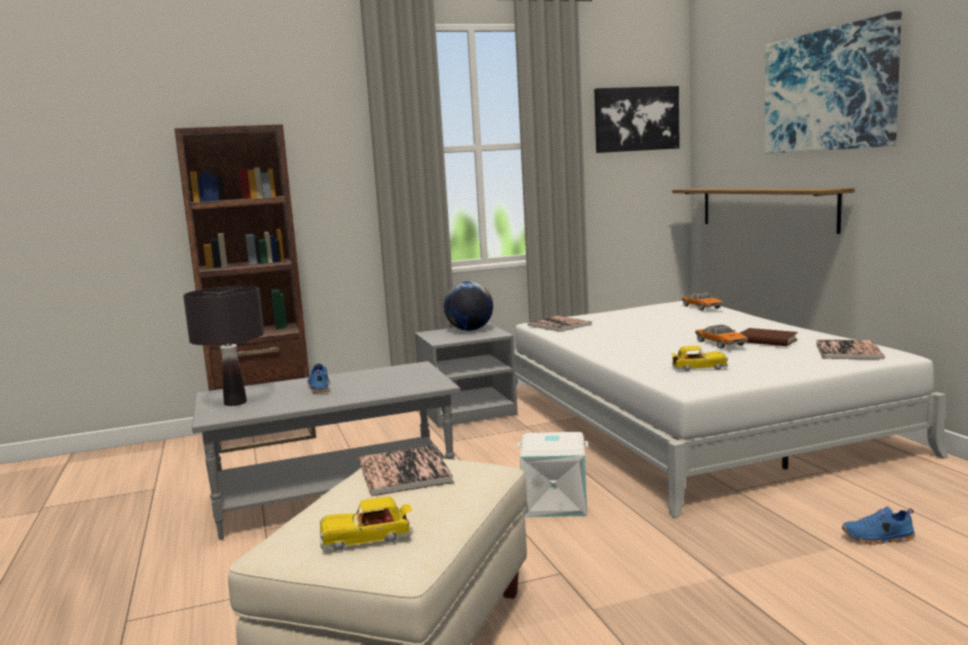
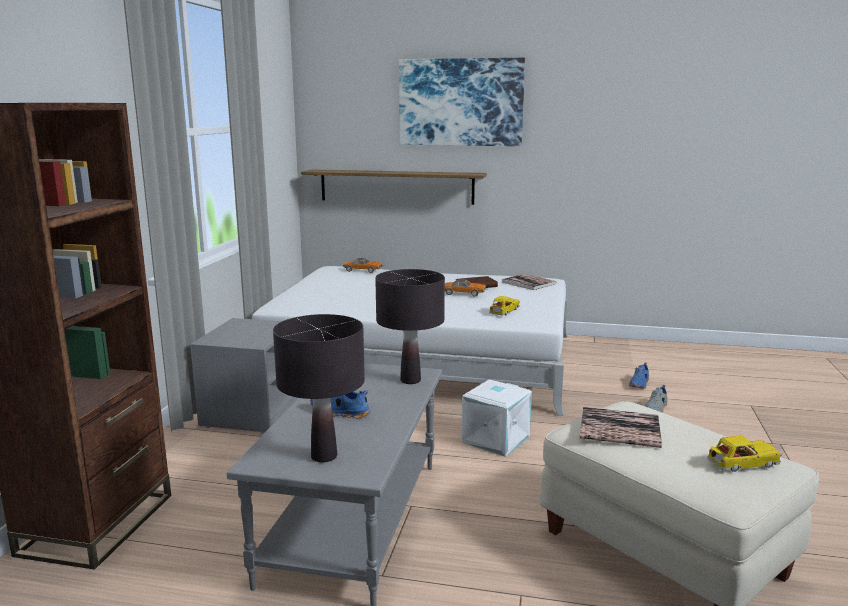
camera: 60 degrees left, 5 degrees up
toy car [320,496,412,550] -> toy car turned 120 degrees counterclockwise [707,436,782,472]
globe [444,281,493,331] -> none
book [527,316,592,332] -> none
picture [594,86,680,153] -> none
none -> black table lamp [375,269,445,384]
none -> grey shoe [645,385,668,413]

